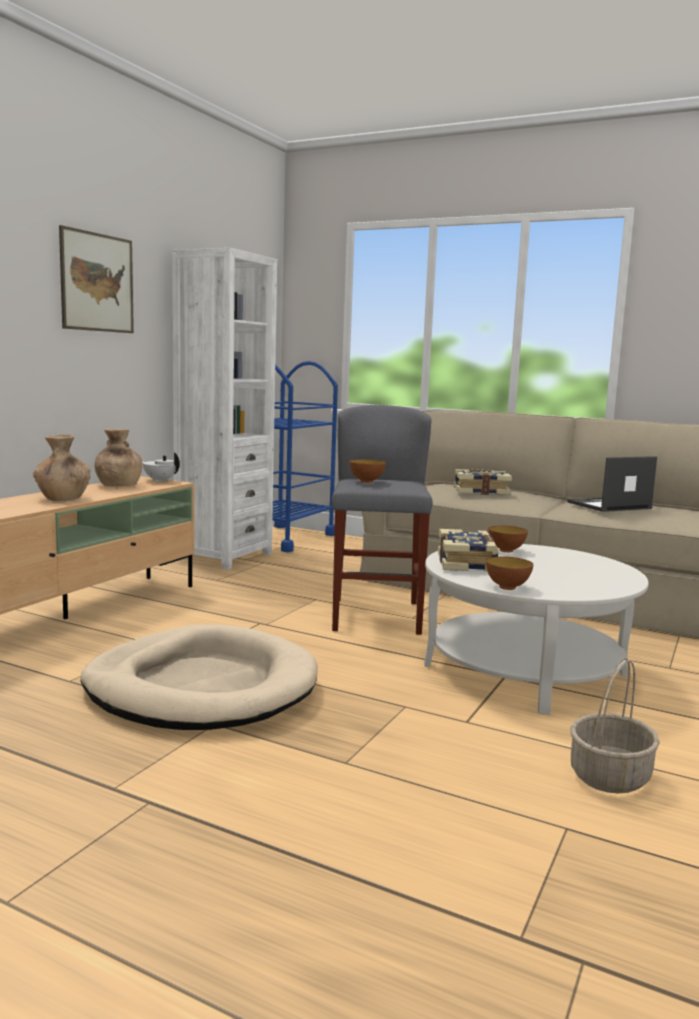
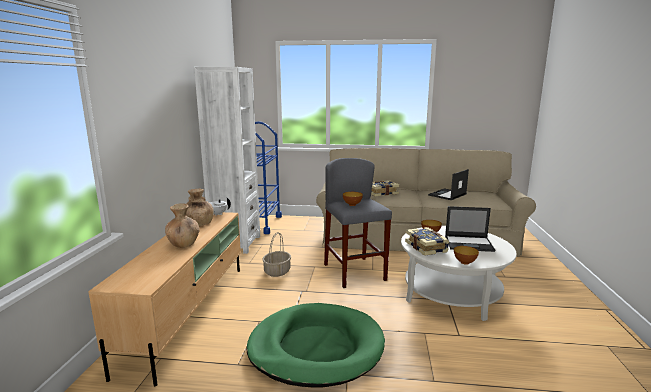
camera: 20 degrees left, 5 degrees up
picture [59,225,134,333] -> none
beige dog bed [81,625,318,730] -> green dog bed [247,303,385,388]
basket [570,658,660,793] -> basket moved to [262,232,291,277]
none -> laptop [445,206,495,252]

